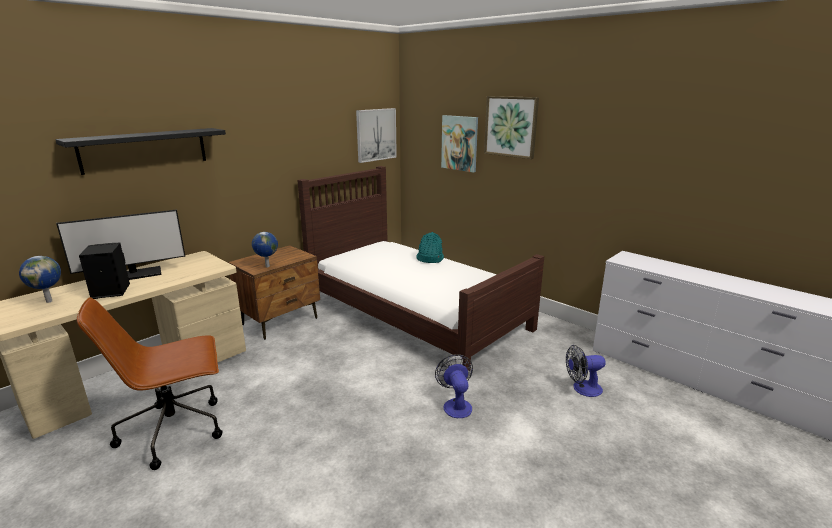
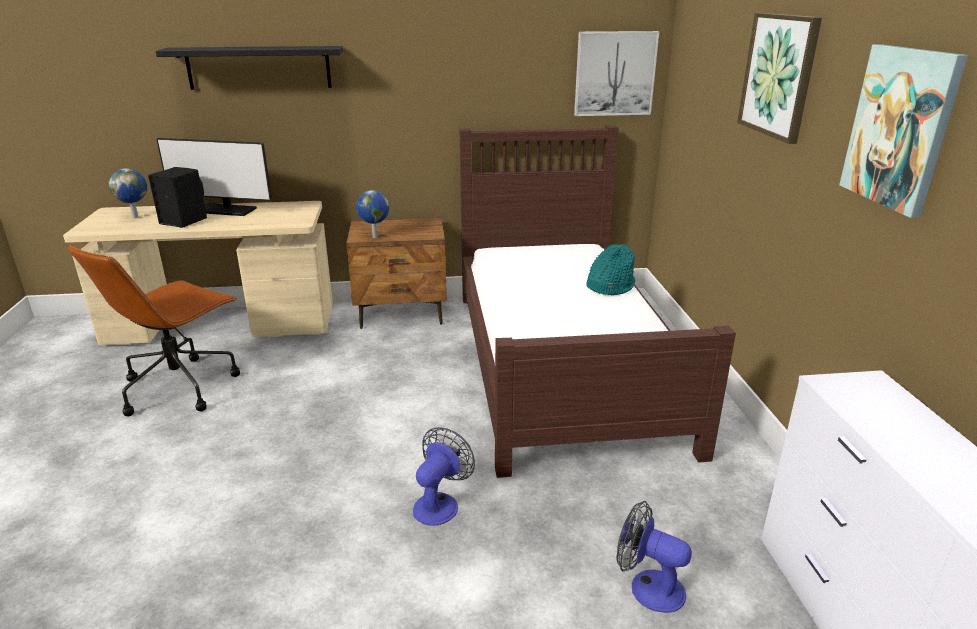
camera: 40 degrees right, 5 degrees up
brown office chair [77,297,222,470] -> brown office chair turned 75 degrees counterclockwise [68,245,240,416]
picture [441,115,478,172] -> picture moved to [839,44,968,218]

